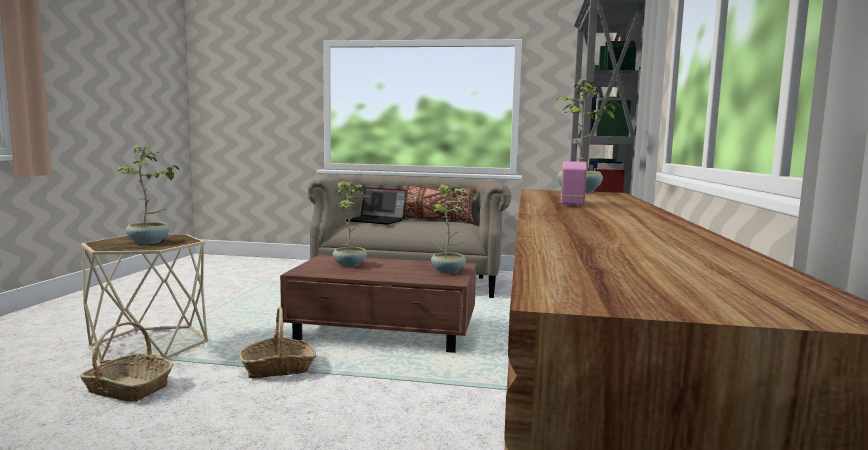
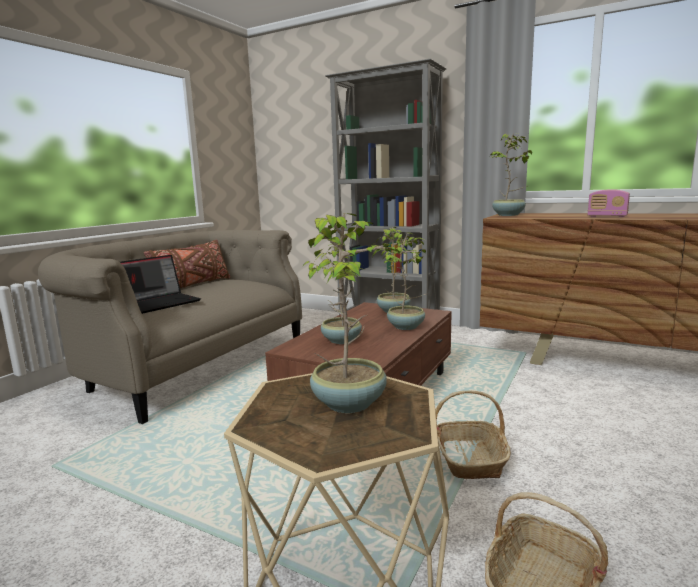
camera: 70 degrees left, 5 degrees up
none -> potted plant [384,232,428,330]

